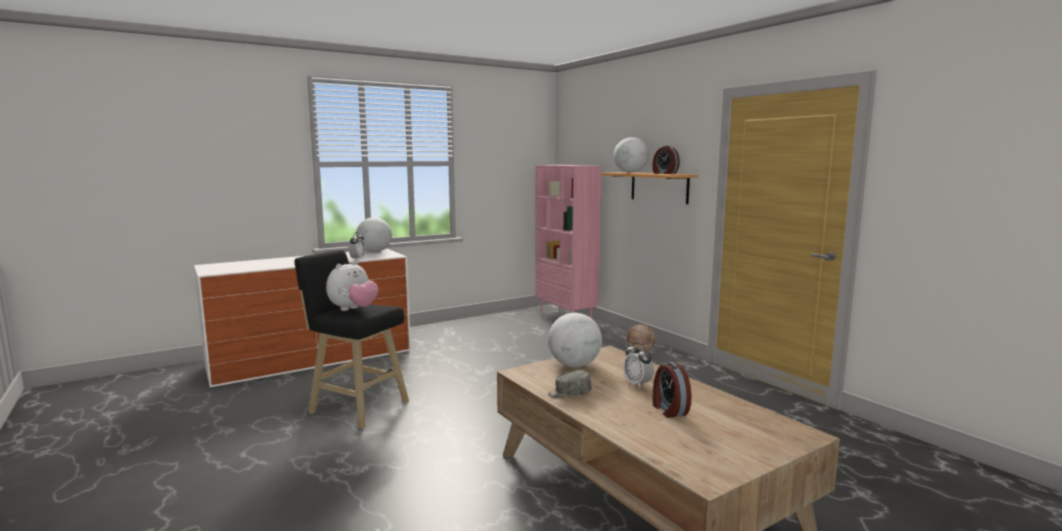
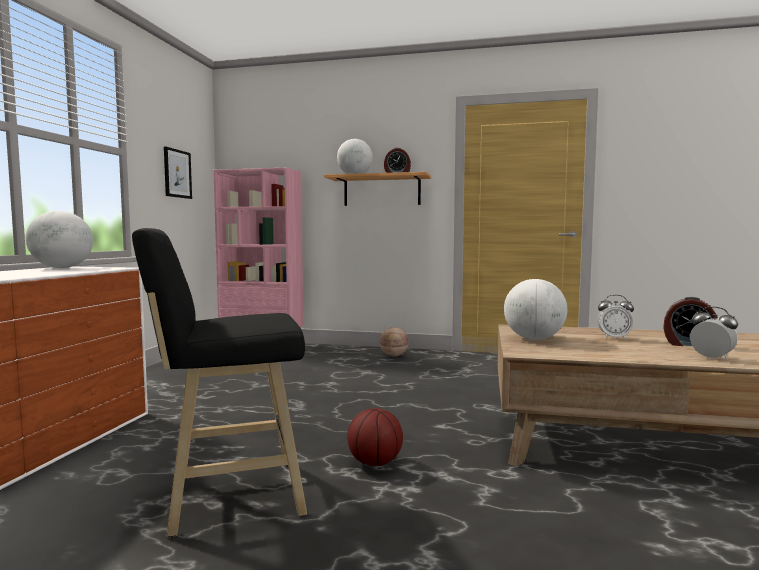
camera: 45 degrees left, 5 degrees down
plush toy [326,261,379,311] -> none
alarm clock [349,232,366,260] -> alarm clock moved to [690,306,738,359]
grey cap [548,370,591,398] -> none
none -> picture [164,147,192,199]
none -> basketball [347,408,403,466]

